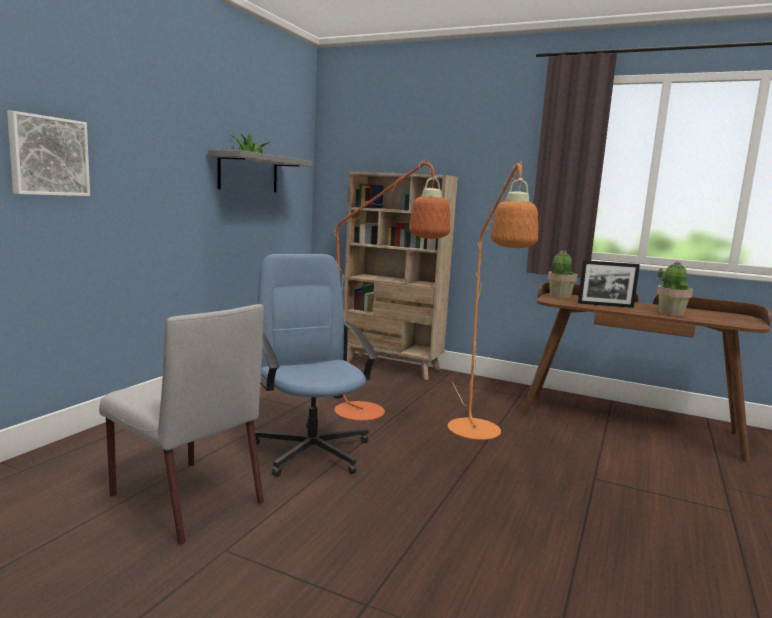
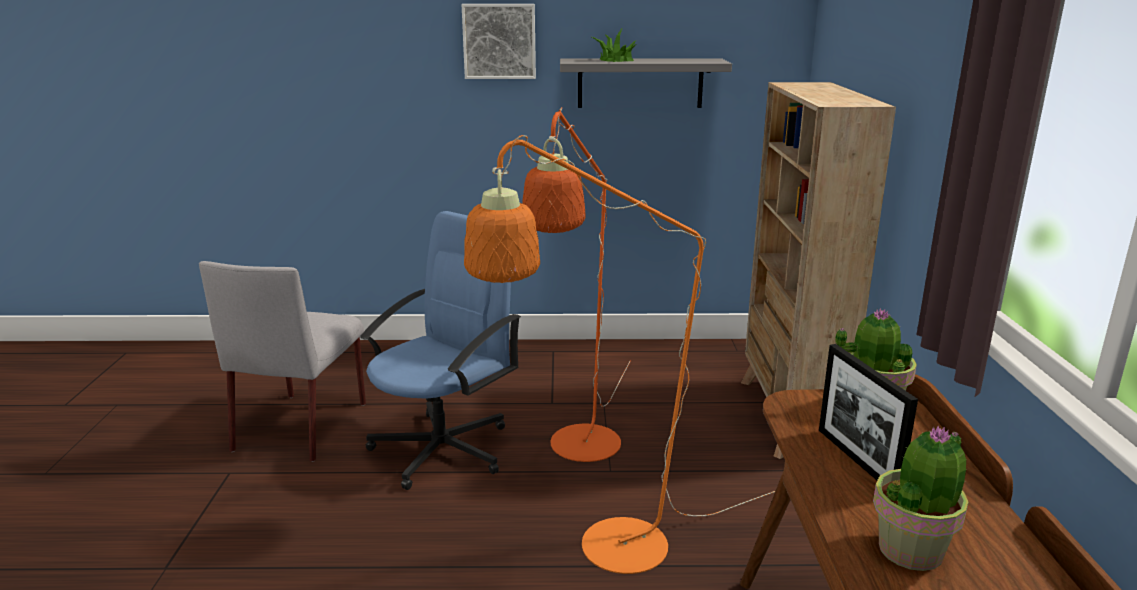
camera: 65 degrees right, 10 degrees up
picture [7,111,90,196] -> picture moved to [461,4,536,79]

